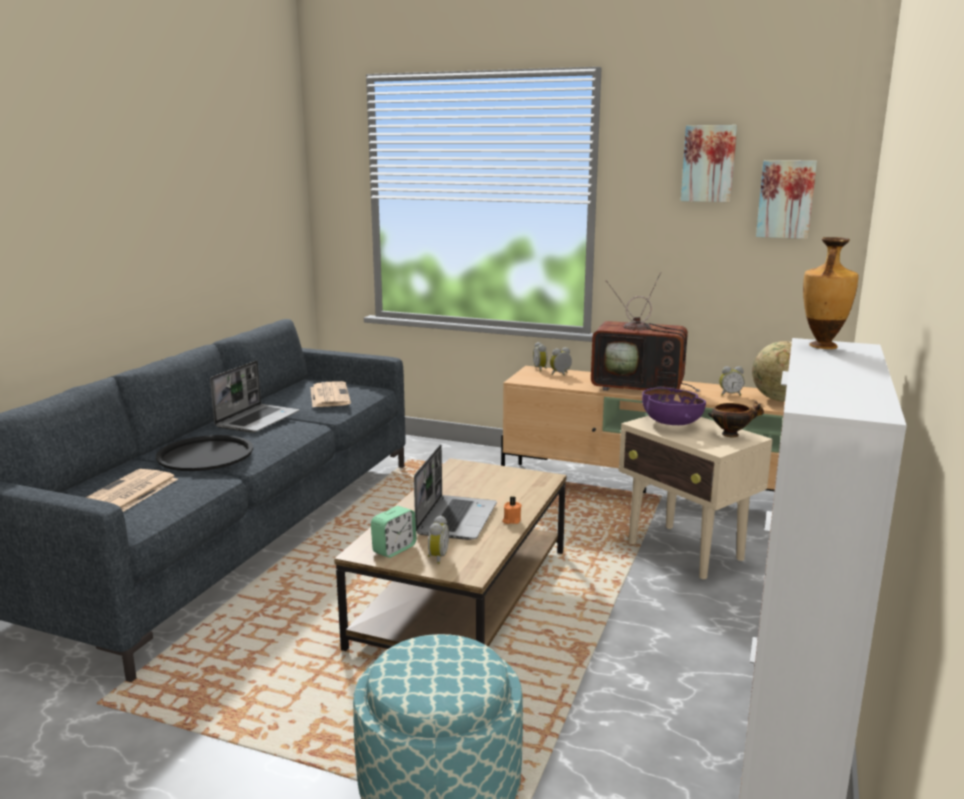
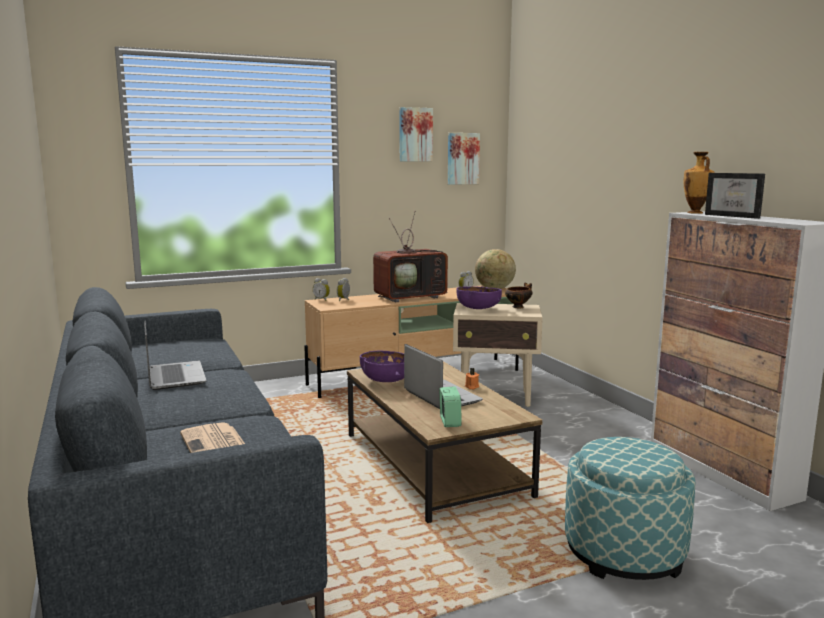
camera: 45 degrees left, 5 degrees down
black tray [156,435,253,471] -> none
newspaper [310,381,351,407] -> none
alarm clock [428,515,449,564] -> none
none -> purple bowl [360,350,404,382]
none -> picture frame [705,173,765,219]

